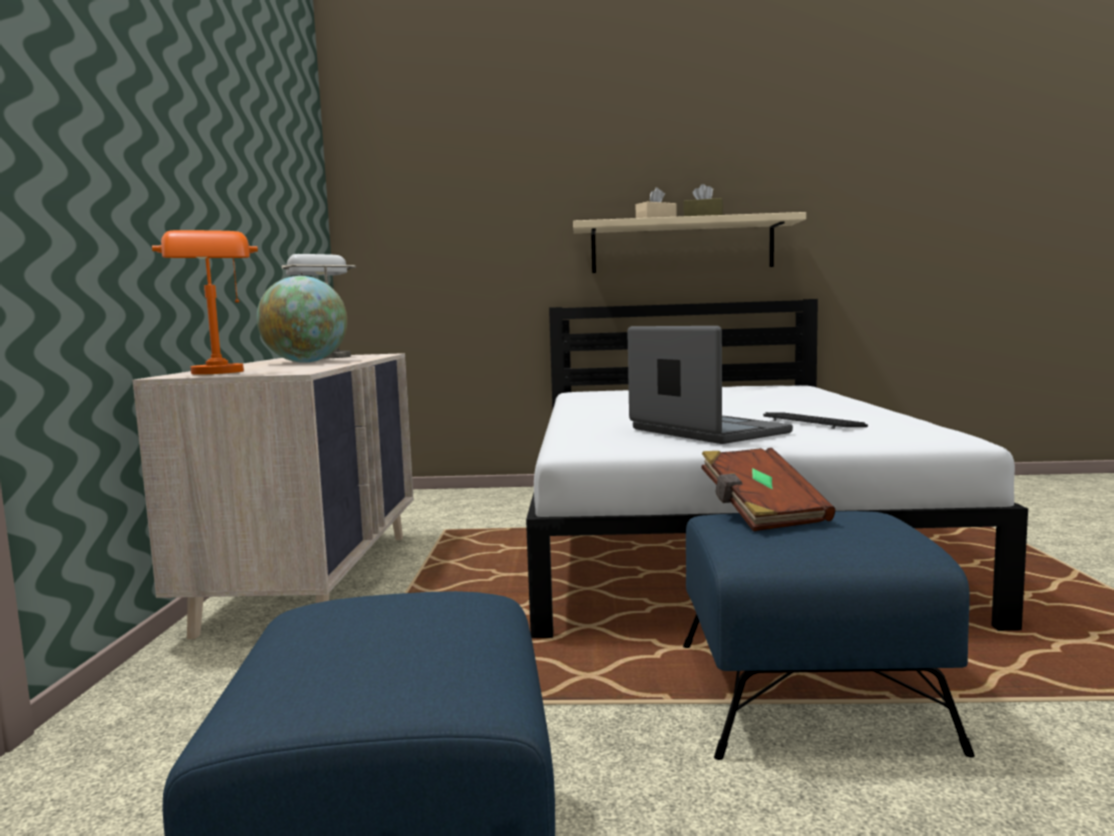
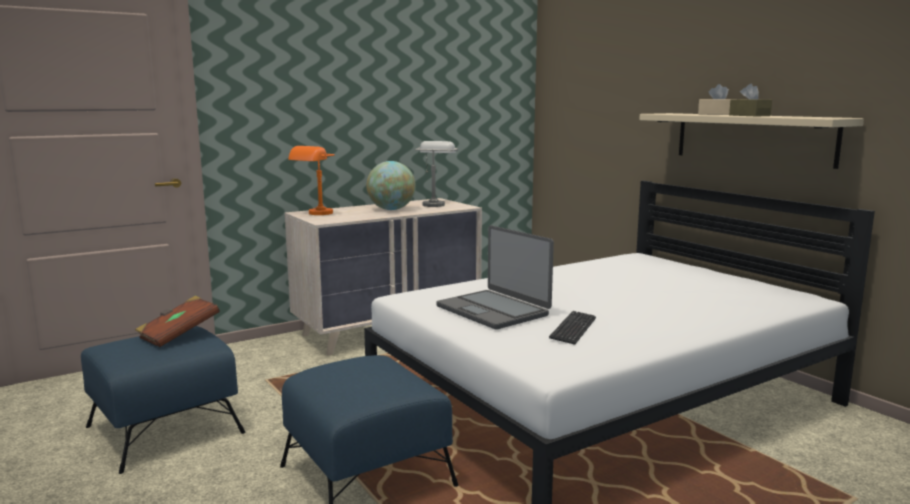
camera: 55 degrees right, 5 degrees up
laptop [627,326,793,444] -> laptop turned 120 degrees clockwise [436,225,554,330]
brown book [702,448,835,531] -> brown book moved to [135,295,220,347]

